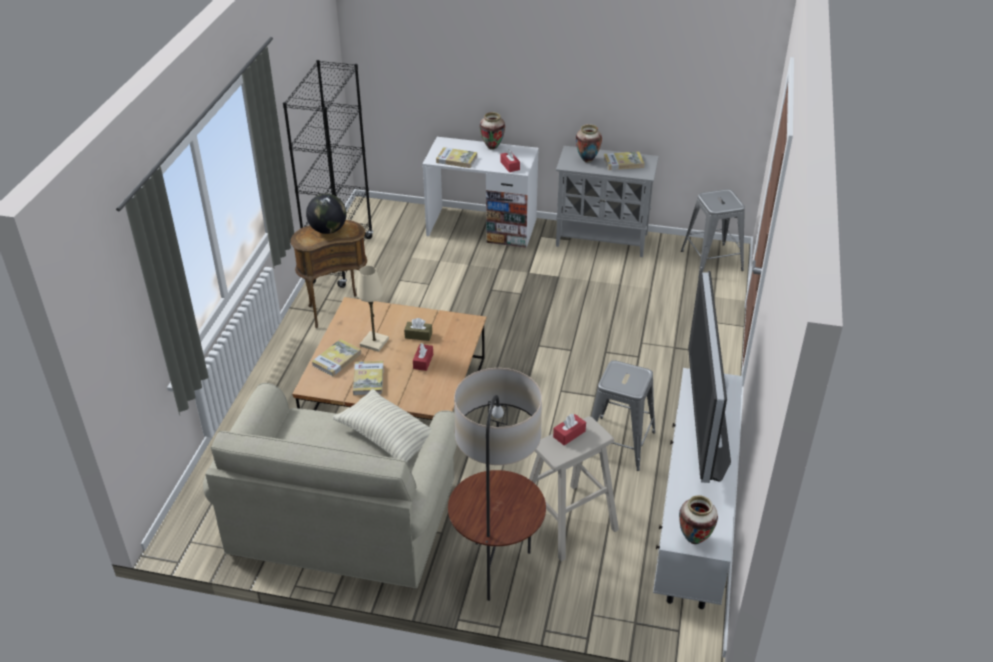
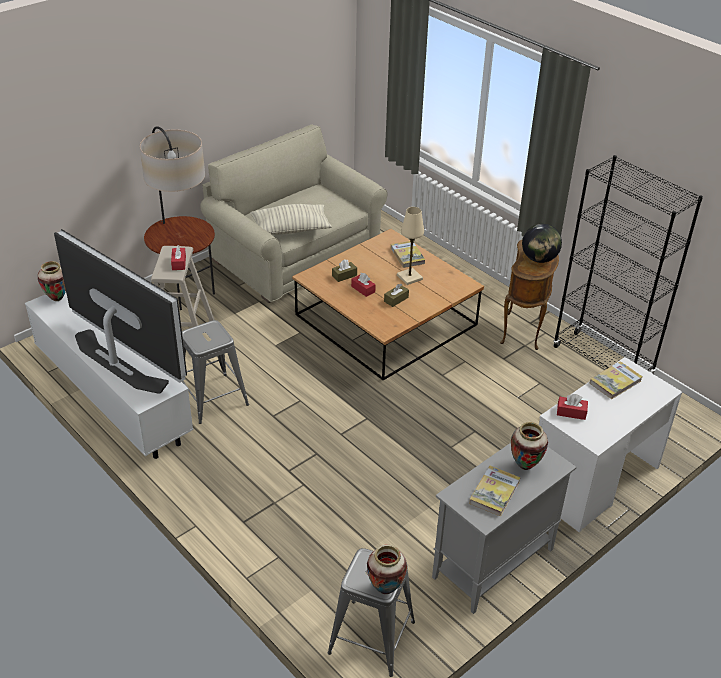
camera: 125 degrees right, 0 degrees up
book [353,361,384,395] -> none
vase [480,112,505,150] -> vase moved to [367,544,407,594]
none -> brown tissue box [332,260,357,282]

